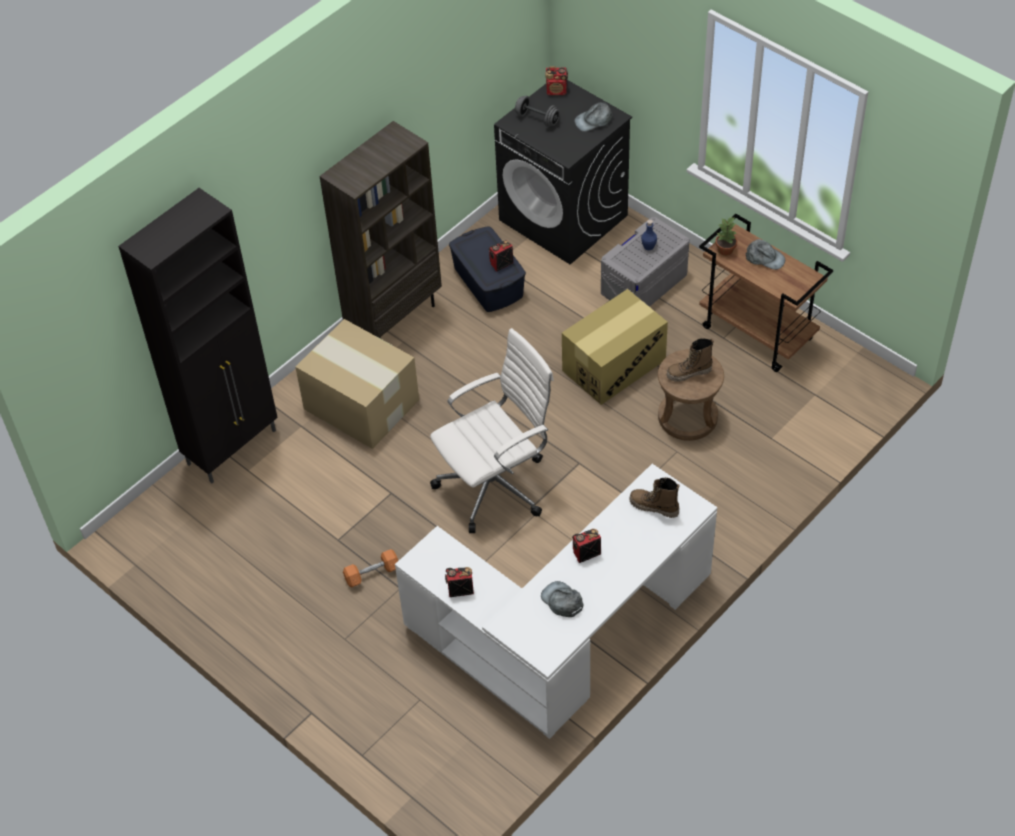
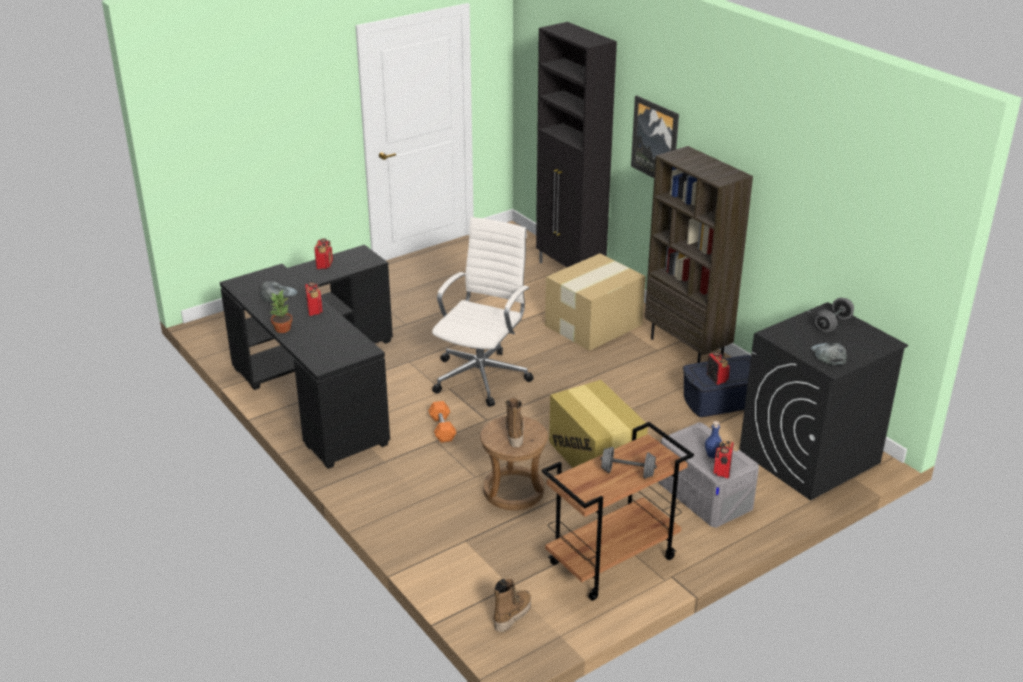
camera: 100 degrees right, 20 degrees down
orange dumbbell [343,549,398,588] -> orange dumbbell moved to [428,401,456,443]
white desk [395,464,717,739] -> black desk [220,245,393,469]
white office chair [430,328,554,533] -> white office chair turned 135 degrees counterclockwise [432,217,534,407]
radio [545,66,568,95] -> radio moved to [713,441,734,478]
boot [629,477,680,518] -> boot moved to [493,579,531,632]
potted plant [715,217,737,256] -> potted plant moved to [270,291,292,333]
grey cap [746,239,785,270] -> grey dumbbell [601,447,657,479]
none -> picture [631,95,679,178]

